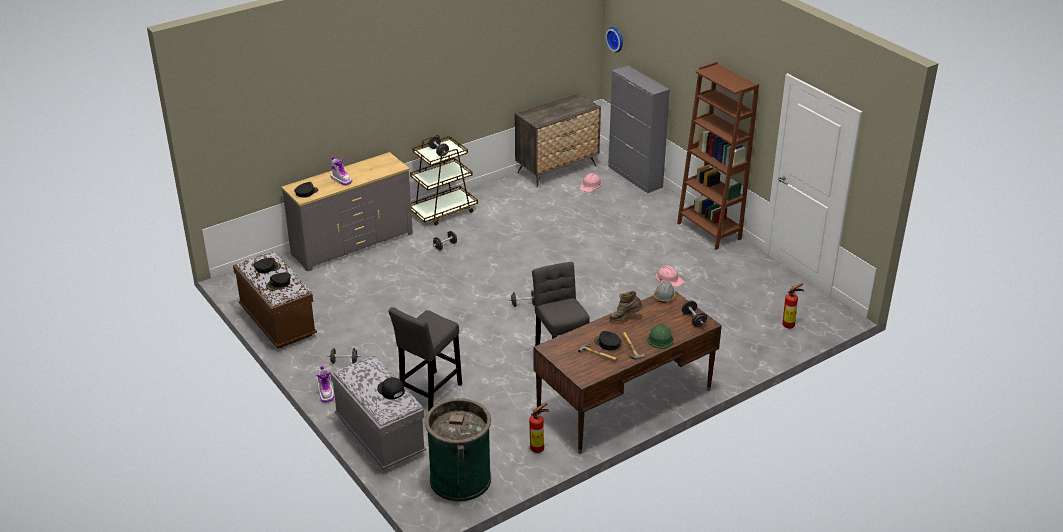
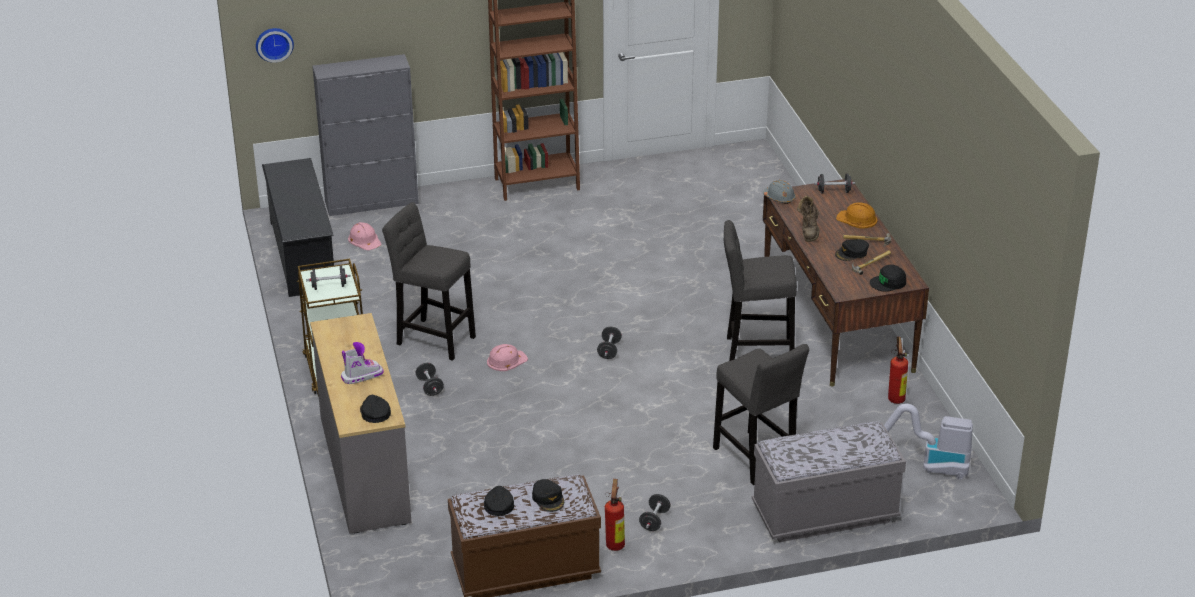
camera: 70 degrees left, 0 degrees up
boot [316,366,334,403] -> none
black cap [377,377,405,400] -> black cap moved to [870,265,906,292]
green trash can [425,398,491,502] -> vacuum cleaner [884,404,973,479]
dresser [515,93,601,188] -> black shoe rack [262,158,334,297]
green hard hat [648,324,674,349] -> orange hard hat [836,202,877,228]
pink hard hat [656,266,684,287] -> pink hard hat moved to [487,344,528,371]
fire extinguisher [783,283,804,328] -> fire extinguisher moved to [605,479,625,551]
none -> grey stool [382,202,476,361]

